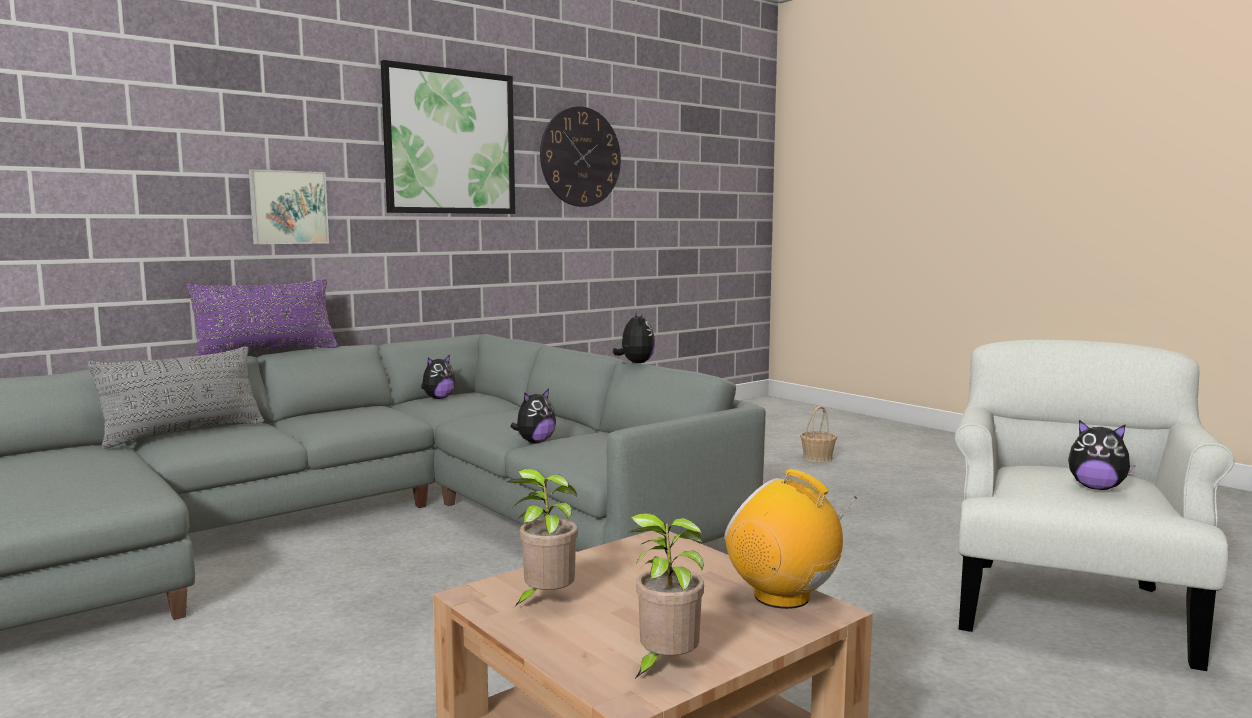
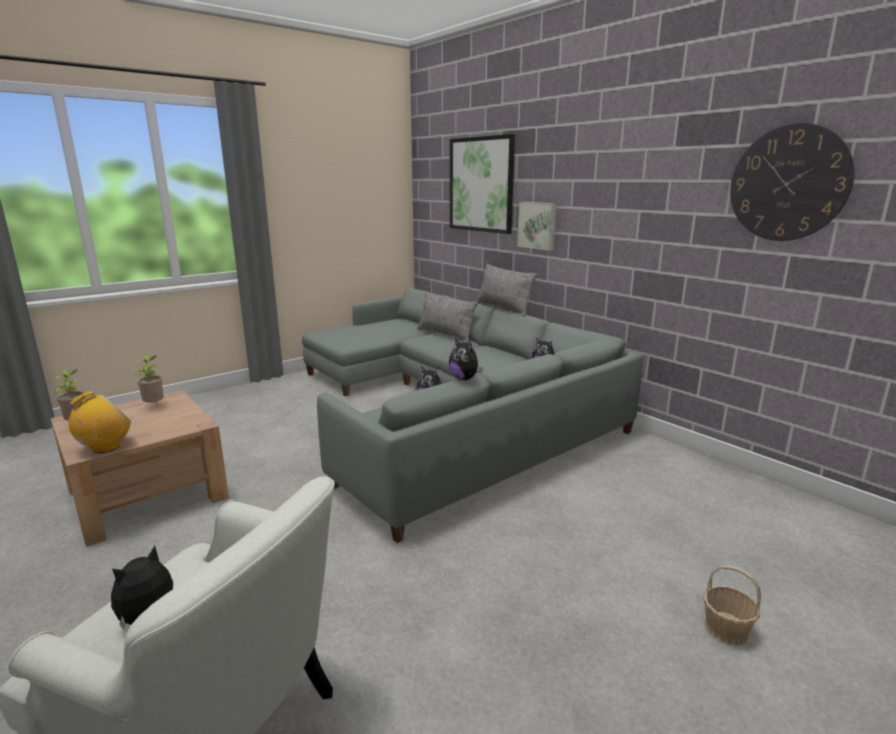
camera: 90 degrees right, 10 degrees up
purple pillow [186,279,338,356] -> grey pillow [475,264,538,316]
picture [381,60,515,214] -> picture moved to [450,134,515,234]
plush toy [613,312,655,363] -> plush toy turned 60 degrees clockwise [449,338,483,380]

